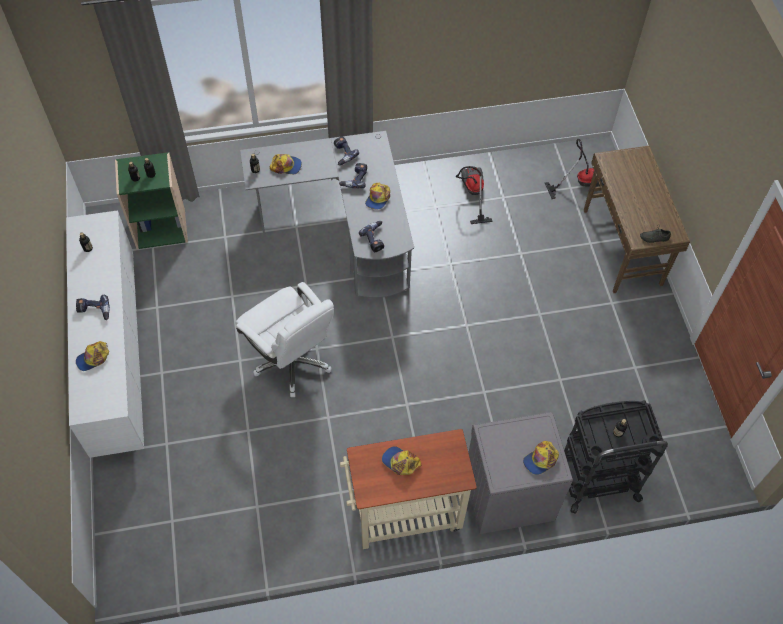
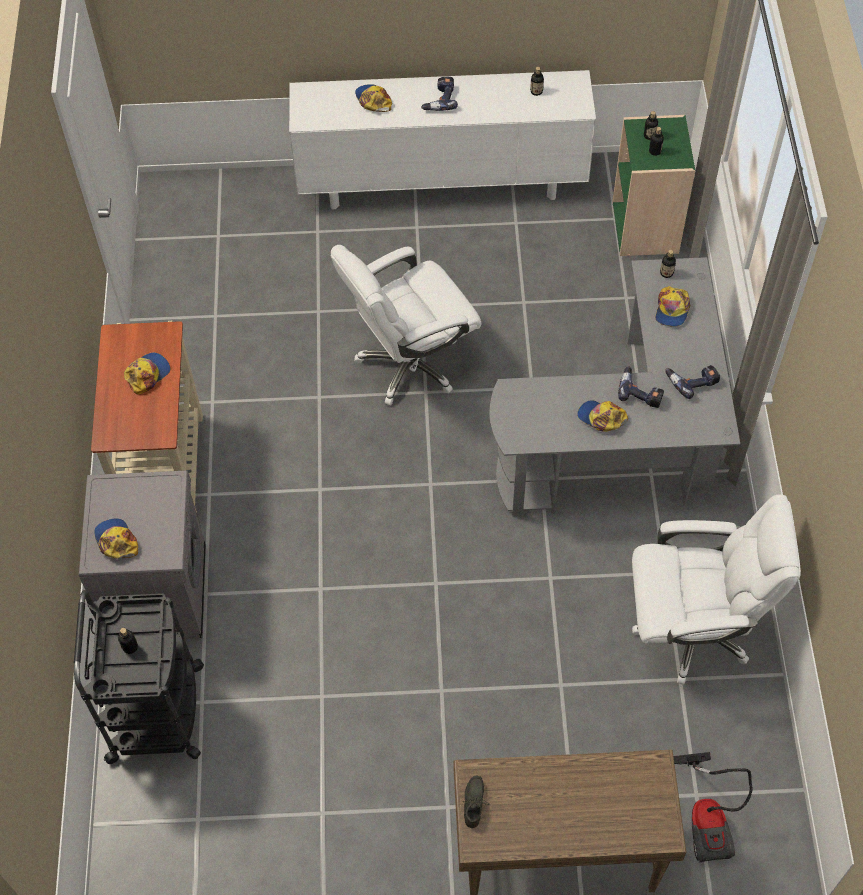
camera: 100 degrees right, 0 degrees up
power drill [359,221,384,253] -> none
vacuum cleaner [456,166,493,224] -> white office chair [632,494,801,685]

